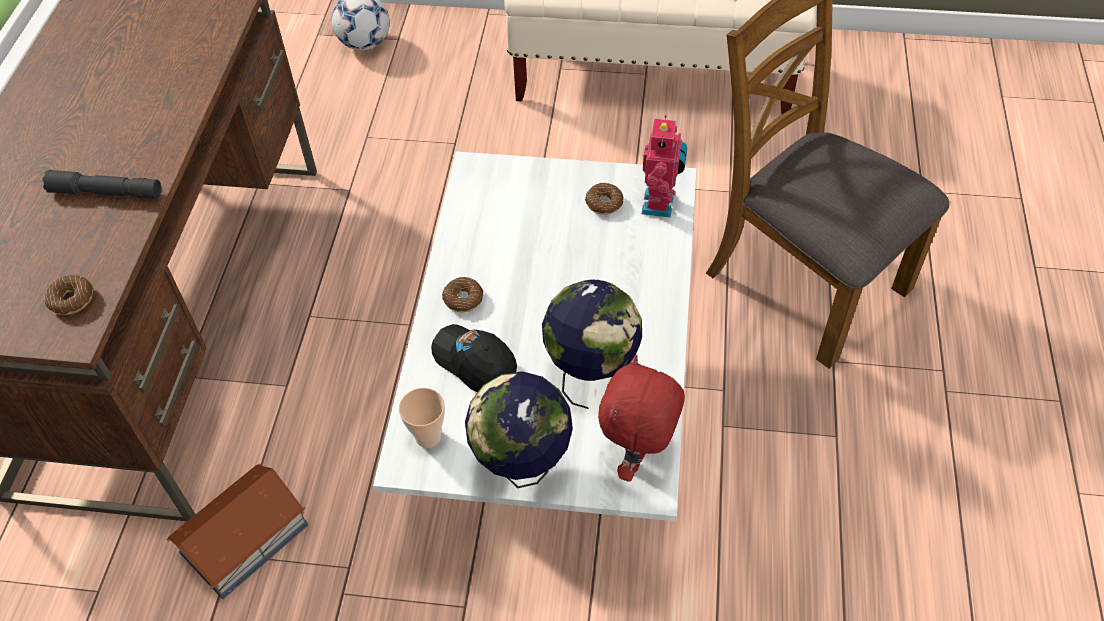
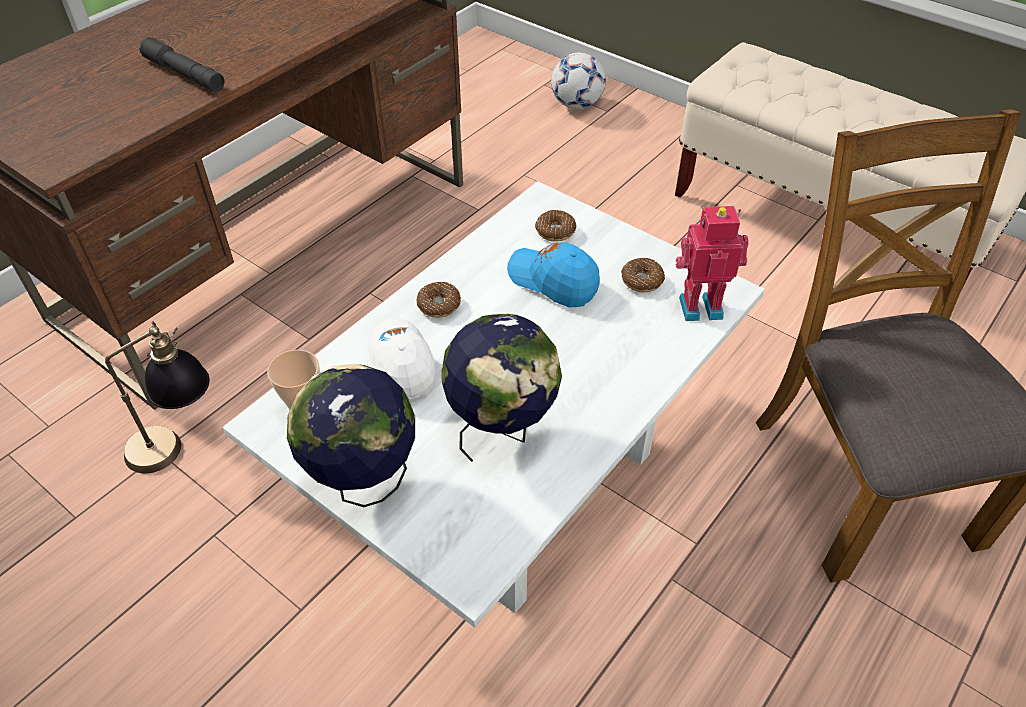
camera: 30 degrees right, 5 degrees down
donut [45,275,93,315] -> donut moved to [535,210,576,242]
toy house [166,463,308,599] -> table lamp [105,321,210,474]
black cap [431,324,517,392] -> white cap [368,318,436,402]
red plush toy [598,355,685,482] -> none
toy robot [641,115,687,218] -> toy robot turned 135 degrees counterclockwise [676,206,749,321]
none -> blue cap [507,242,600,307]

